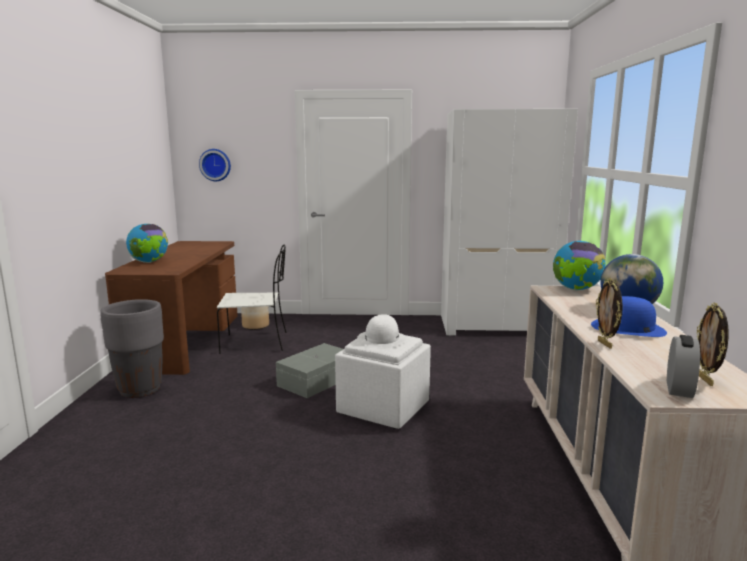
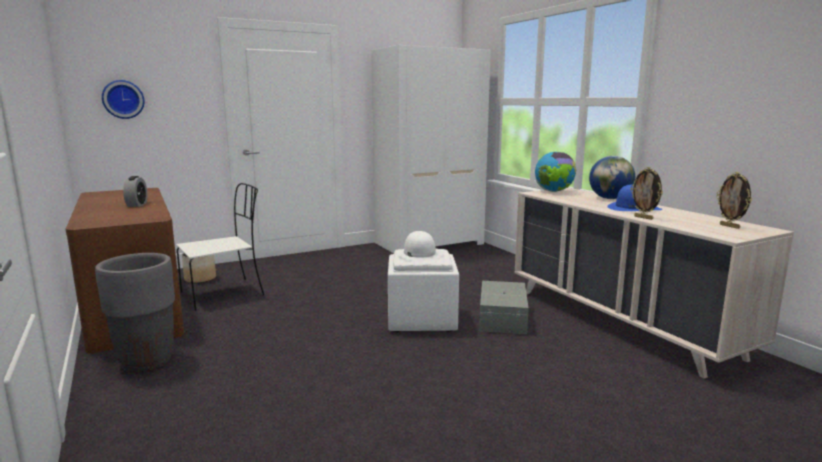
camera: 30 degrees left, 0 degrees up
globe [126,224,168,263] -> none
grey storage box [276,343,343,398] -> grey storage box moved to [479,281,529,334]
alarm clock [667,335,700,398] -> alarm clock moved to [123,176,147,207]

